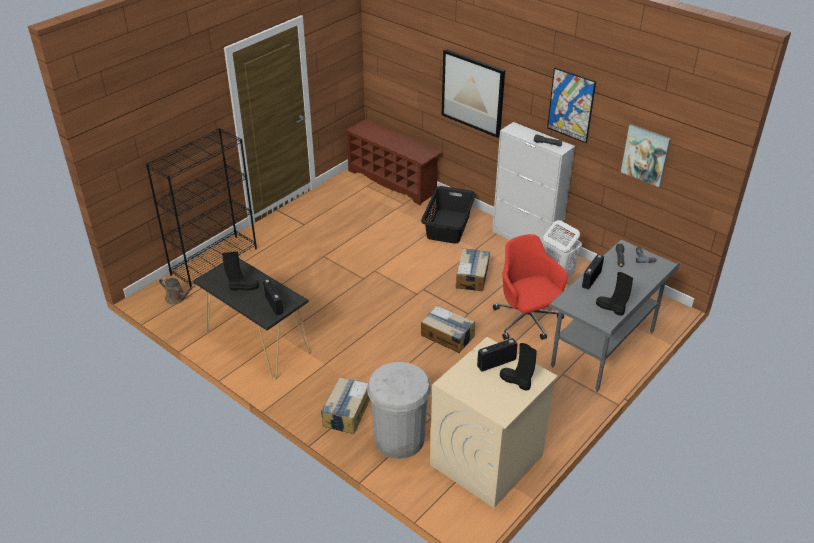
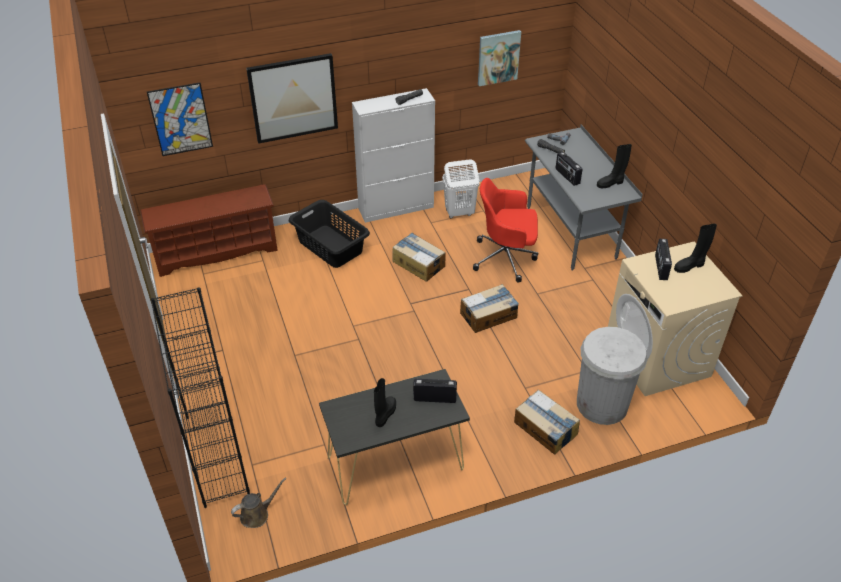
camera: 60 degrees left, 5 degrees up
picture [547,67,596,143] -> picture moved to [147,83,213,156]

